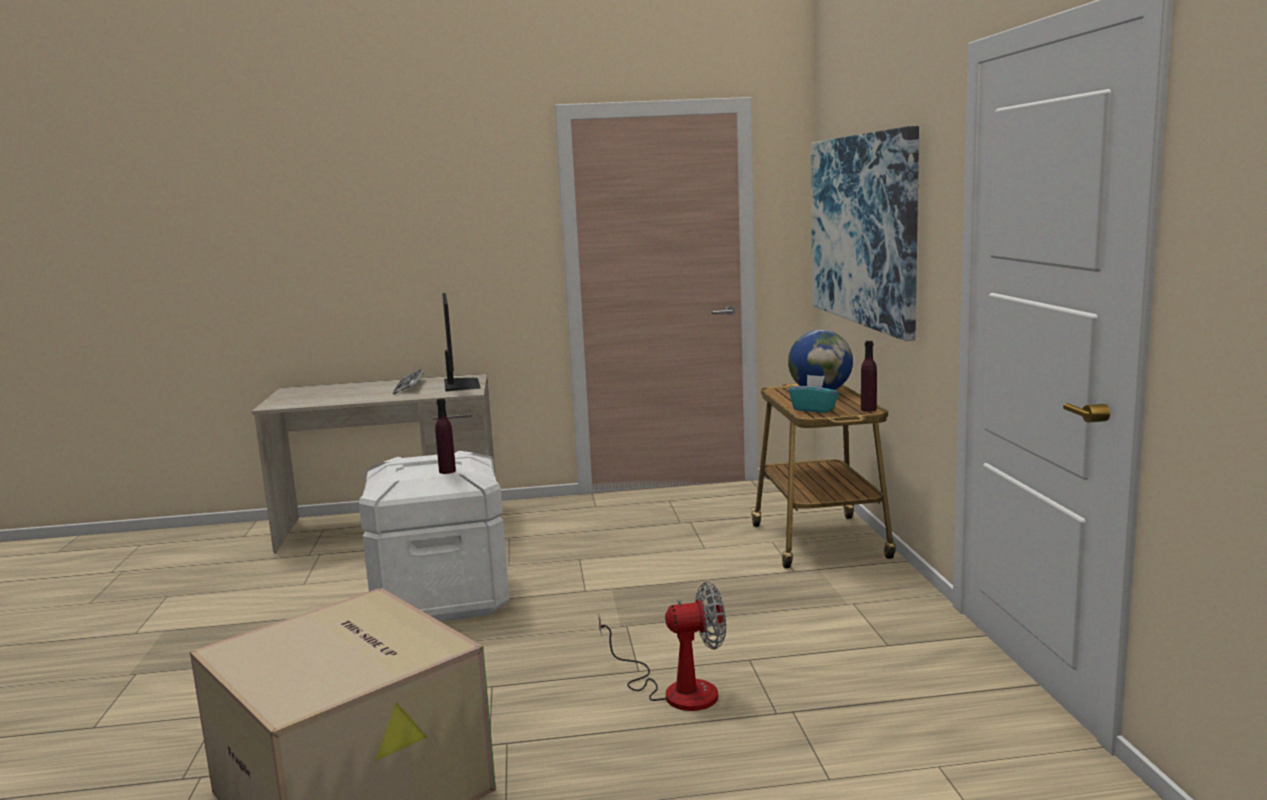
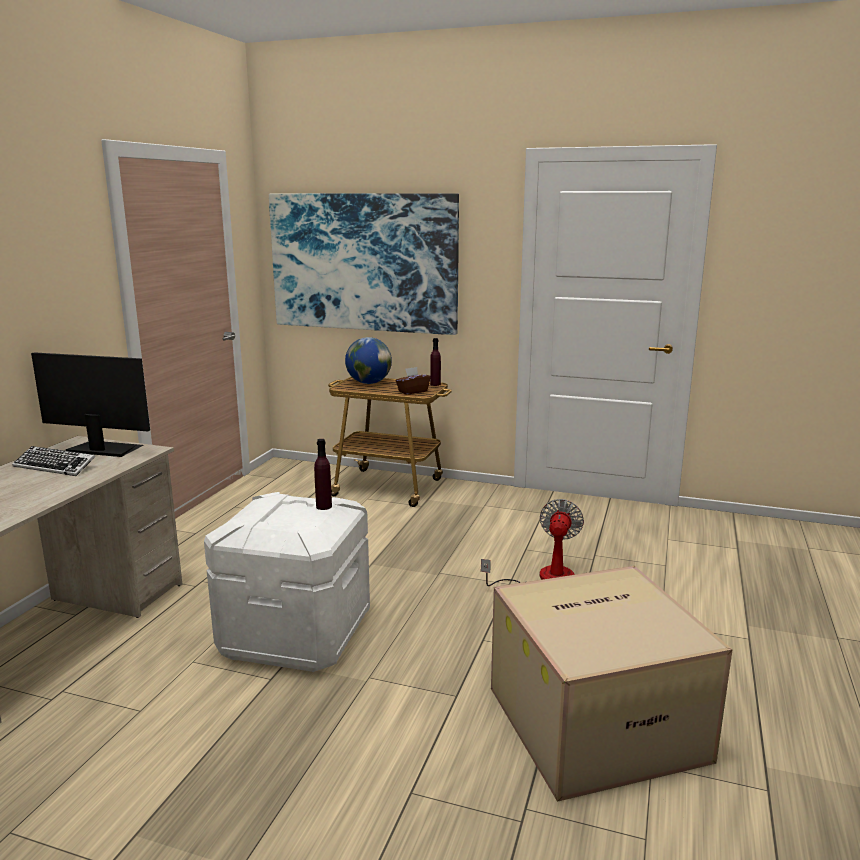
camera: 65 degrees left, 5 degrees up
turquoise tissue box [789,375,839,413] -> brown tissue box [395,367,431,395]

